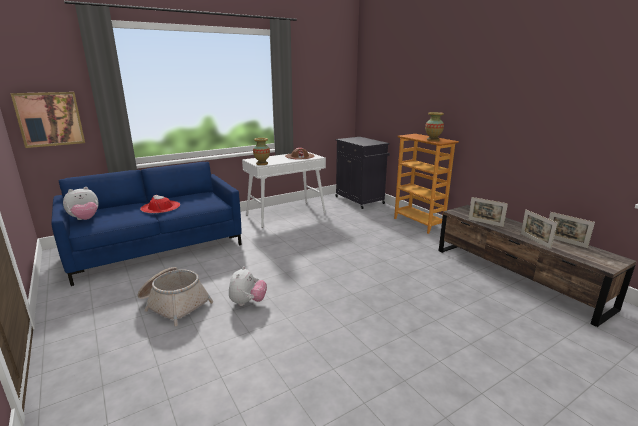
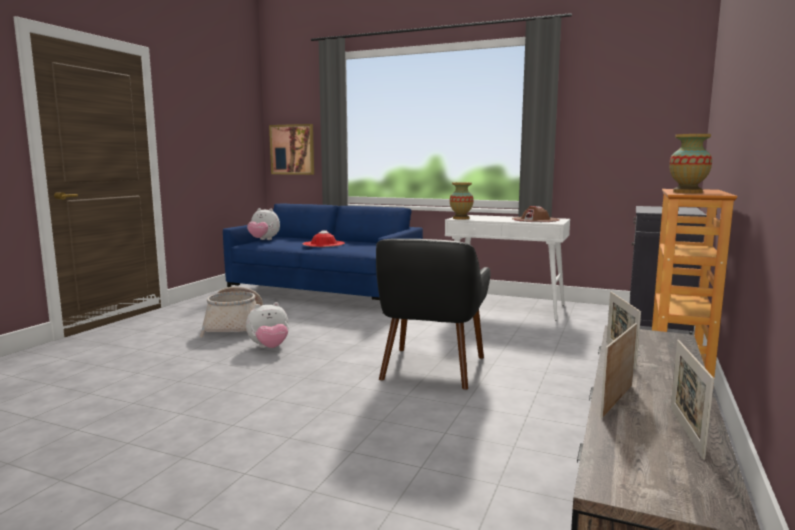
camera: 55 degrees right, 10 degrees down
none -> black armchair [376,239,491,390]

